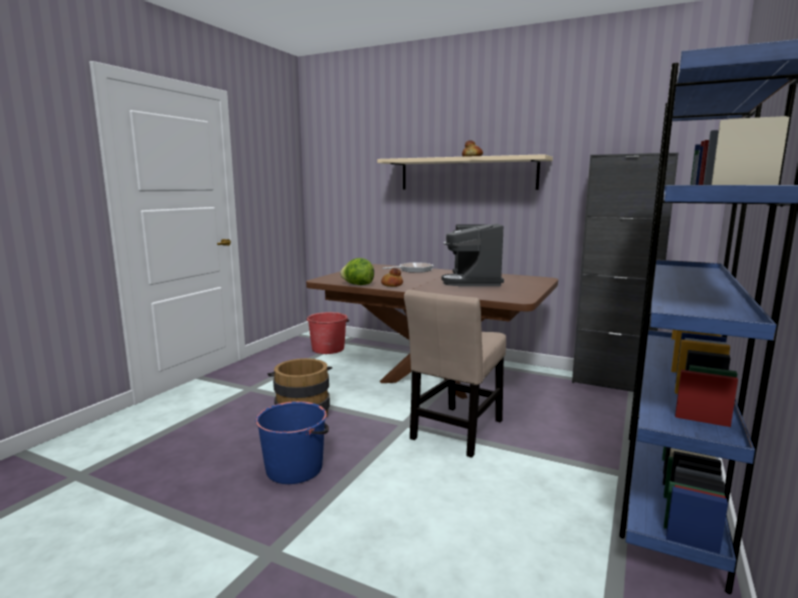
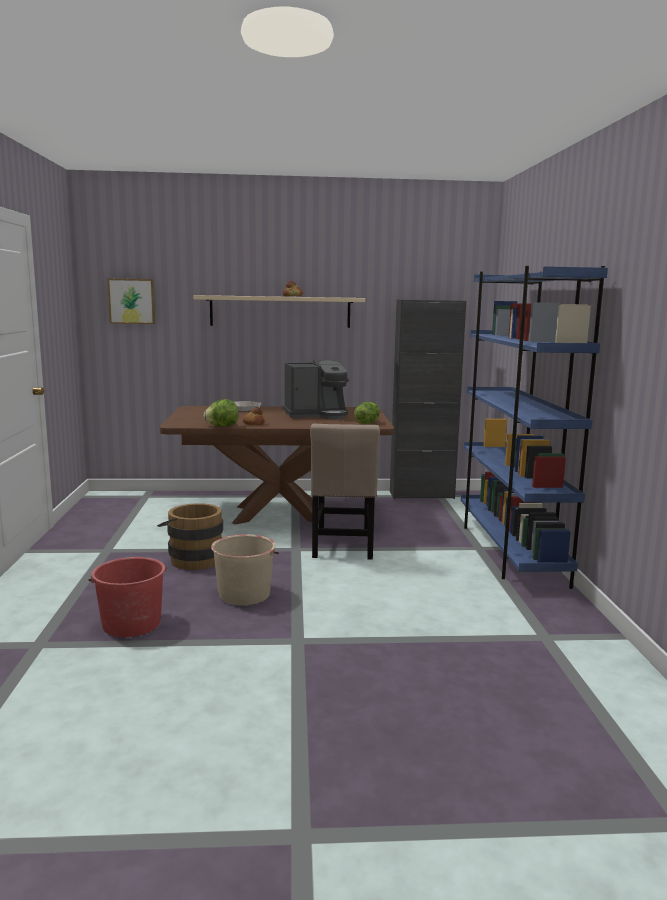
camera: 30 degrees left, 0 degrees up
blue bucket [255,401,329,484] -> beige bucket [211,534,279,606]
red bucket [306,312,349,354] -> red bucket moved to [88,557,167,637]
coffee machine [441,224,504,286] -> coffee machine turned 75 degrees counterclockwise [283,359,349,419]
none -> picture [108,279,155,324]
none -> lettuce [354,402,380,424]

